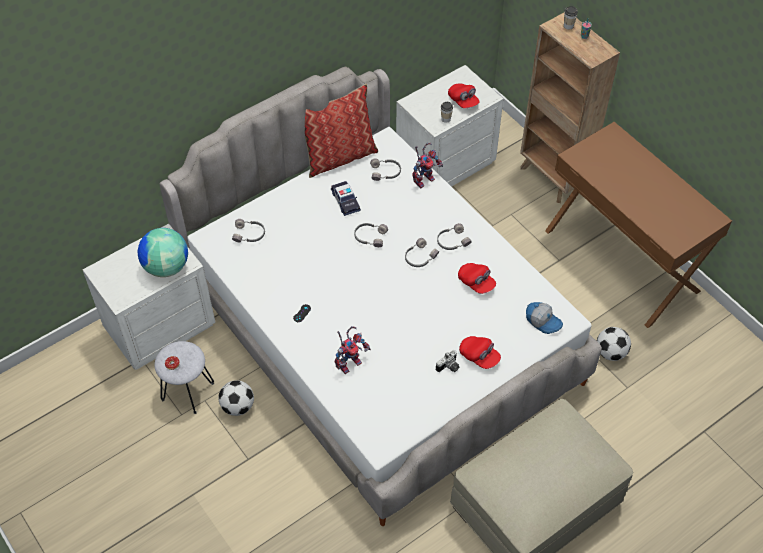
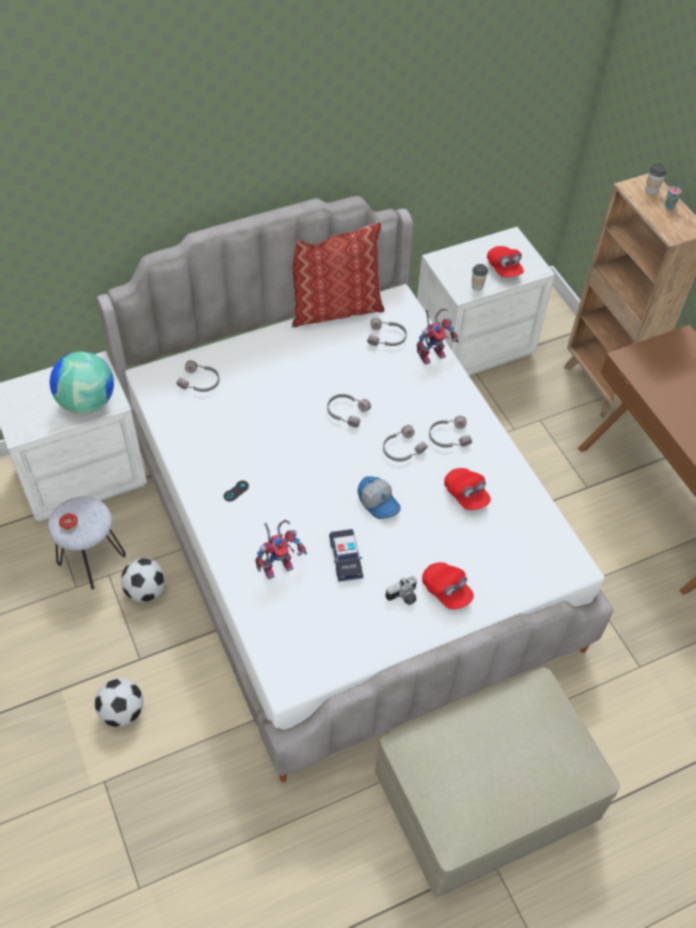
camera: 10 degrees right, 0 degrees up
toy car [331,181,361,216] -> toy car moved to [329,529,364,582]
cap [526,302,563,334] -> cap moved to [358,476,400,519]
football [597,327,631,361] -> football moved to [95,678,143,727]

